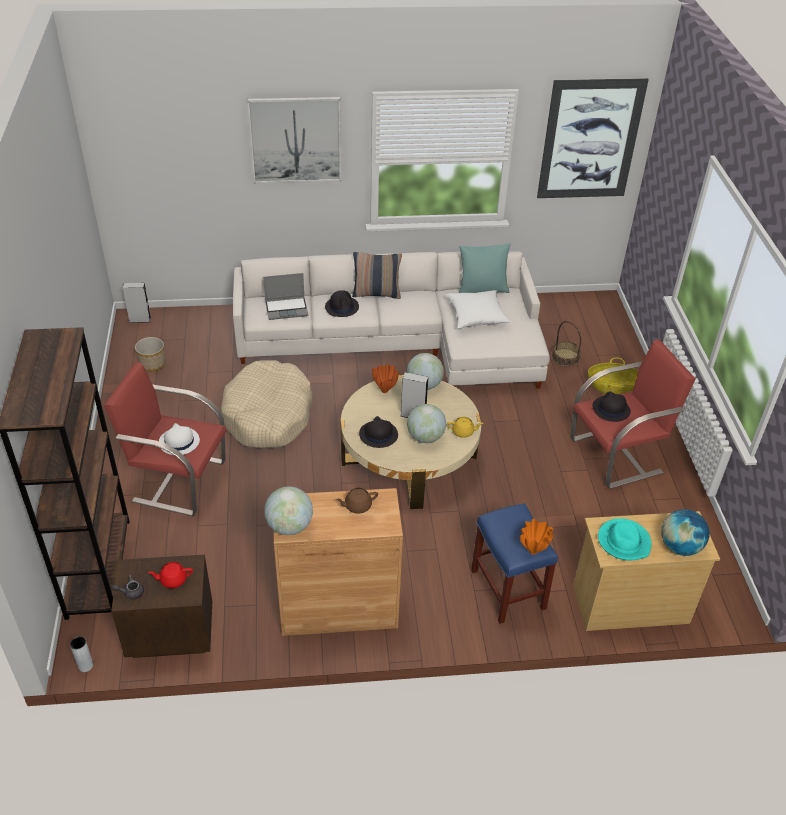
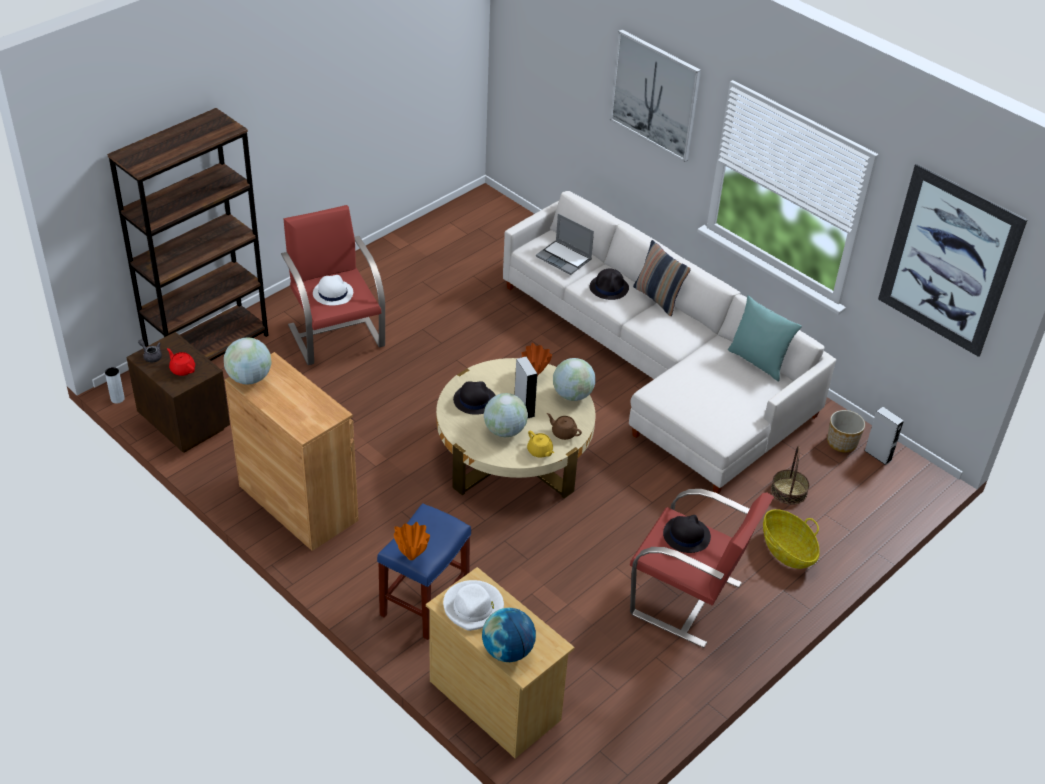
camera: 50 degrees right, 0 degrees up
grey speaker [123,283,151,323] -> grey speaker moved to [864,406,904,465]
planter [135,337,165,371] -> planter moved to [827,410,865,452]
beige dog bed [220,360,313,449] -> none
brown teapot [336,488,378,514] -> brown teapot moved to [547,413,582,440]
white pillow [446,290,510,329] -> none
turquoise hat [598,518,651,561] -> white hat [443,580,504,631]

